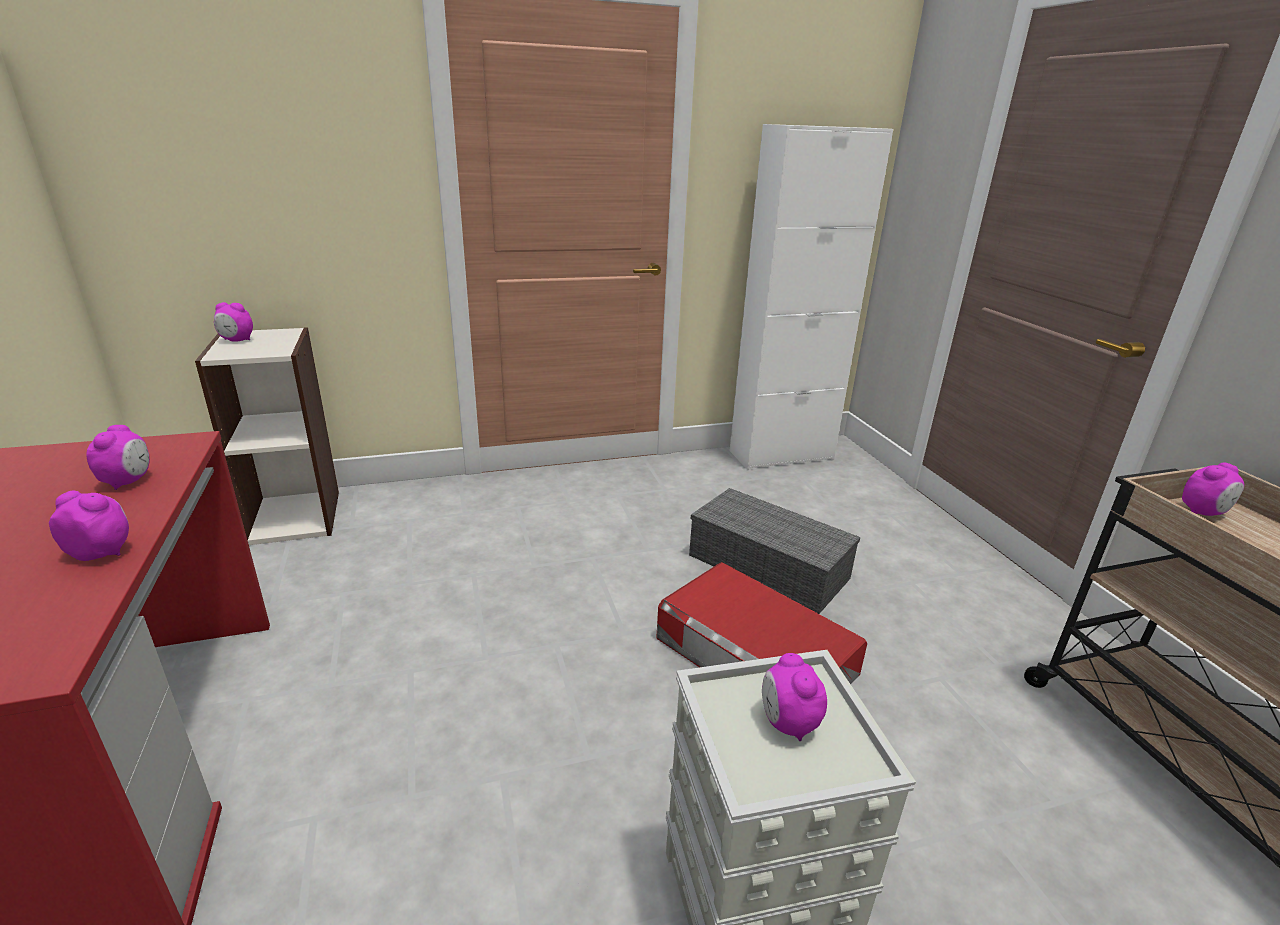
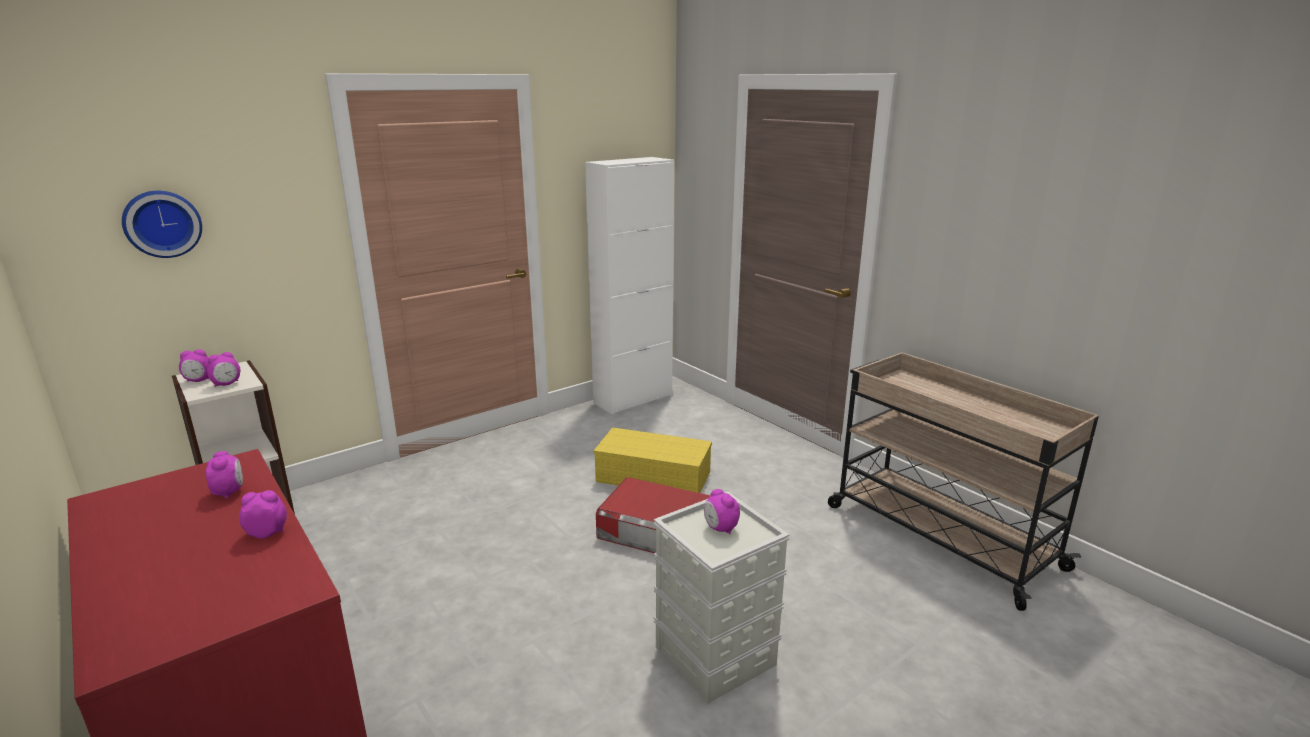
camera: 20 degrees left, 5 degrees down
grey storage box [689,488,860,614] -> yellow storage box [593,427,712,493]
alarm clock [1182,462,1244,516] -> alarm clock moved to [207,352,241,387]
none -> wall clock [122,191,202,258]

